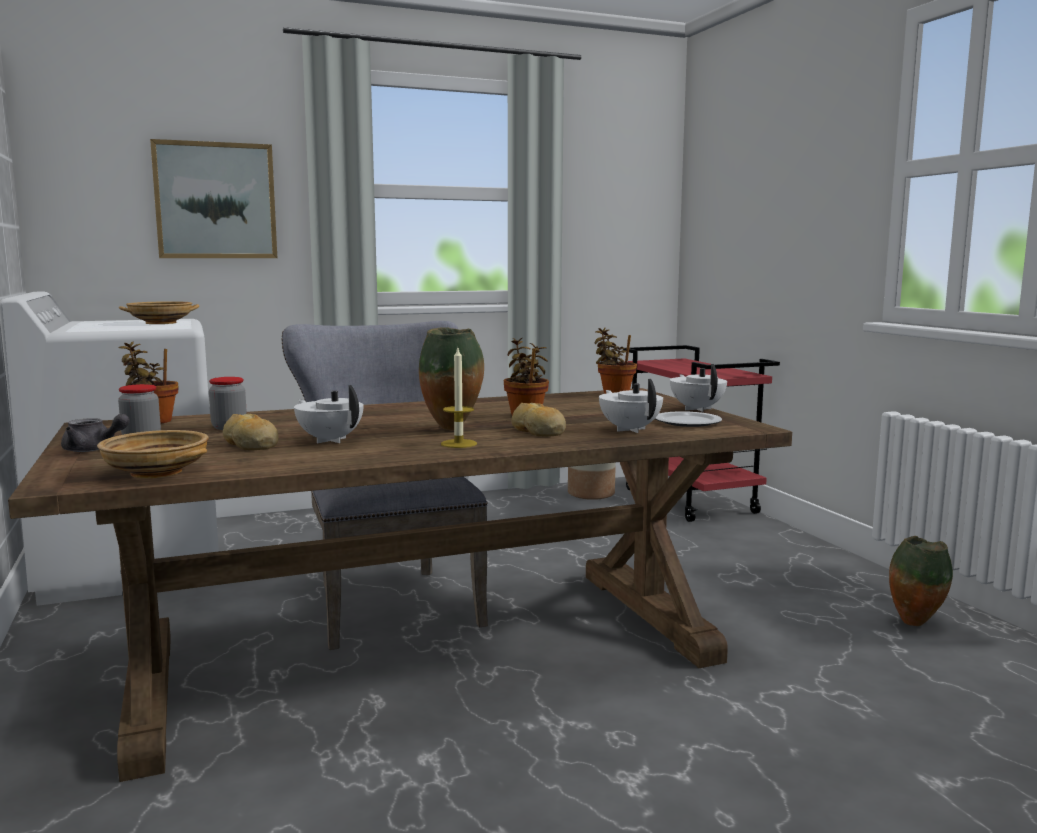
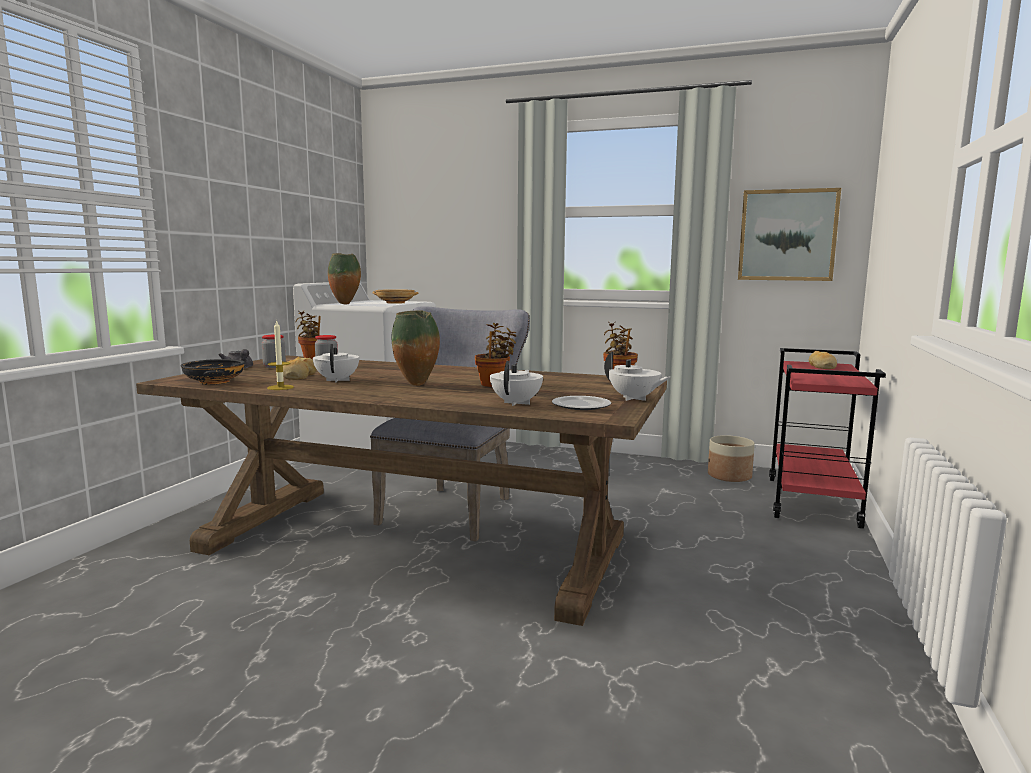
camera: 40 degrees right, 0 degrees up
beige bowl [97,430,209,479] -> black bowl [180,359,245,385]
picture [150,139,277,258] -> picture moved to [738,188,841,281]
candle [441,348,477,448] -> candle moved to [267,320,294,390]
bread [511,402,566,437] -> bread moved to [809,351,837,369]
white teapot [670,364,727,412] -> white teapot turned 105 degrees clockwise [604,352,670,401]
vase [889,536,953,626] -> vase moved to [328,253,361,305]

